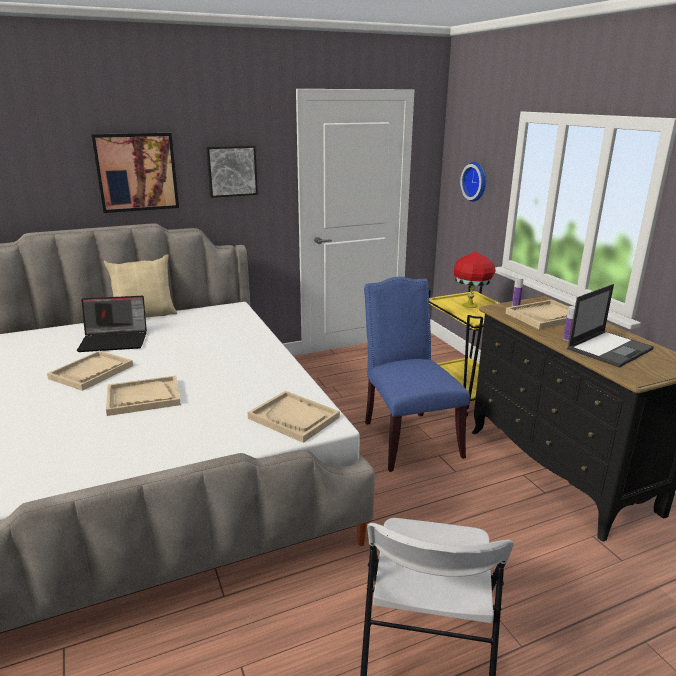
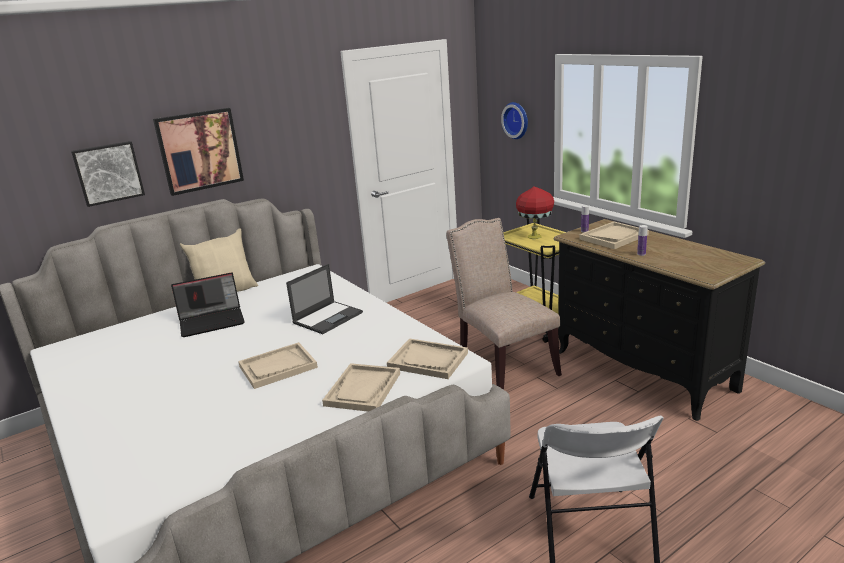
camera: 10 degrees left, 0 degrees up
beige tray [47,351,133,391] -> beige tray moved to [322,363,400,412]
picture [206,145,258,198] -> picture moved to [71,141,145,207]
blue chair [364,277,470,472] -> beige chair [446,218,562,390]
laptop [567,284,654,368] -> laptop moved to [286,264,363,334]

